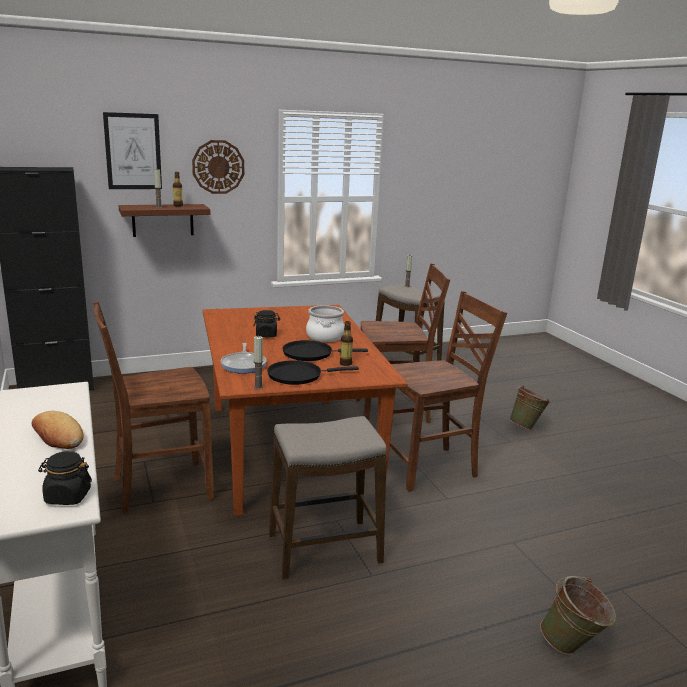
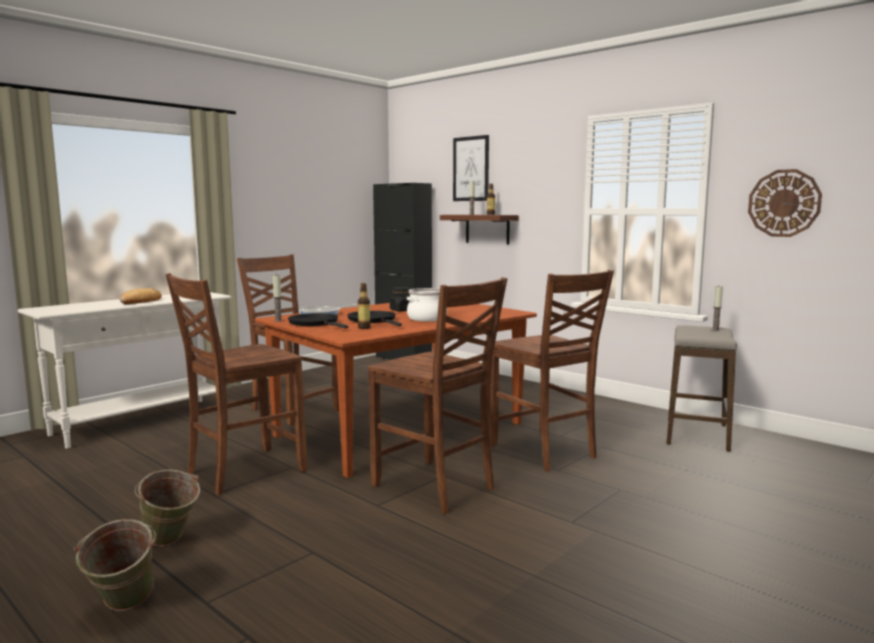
camera: 65 degrees right, 10 degrees down
black jar [38,451,92,505] -> none
wall clock [192,140,244,194] -> wall clock moved to [748,169,822,237]
stool [269,416,387,579] -> brown chair [166,273,307,495]
green bucket [509,386,551,430] -> green bucket moved to [134,470,200,546]

